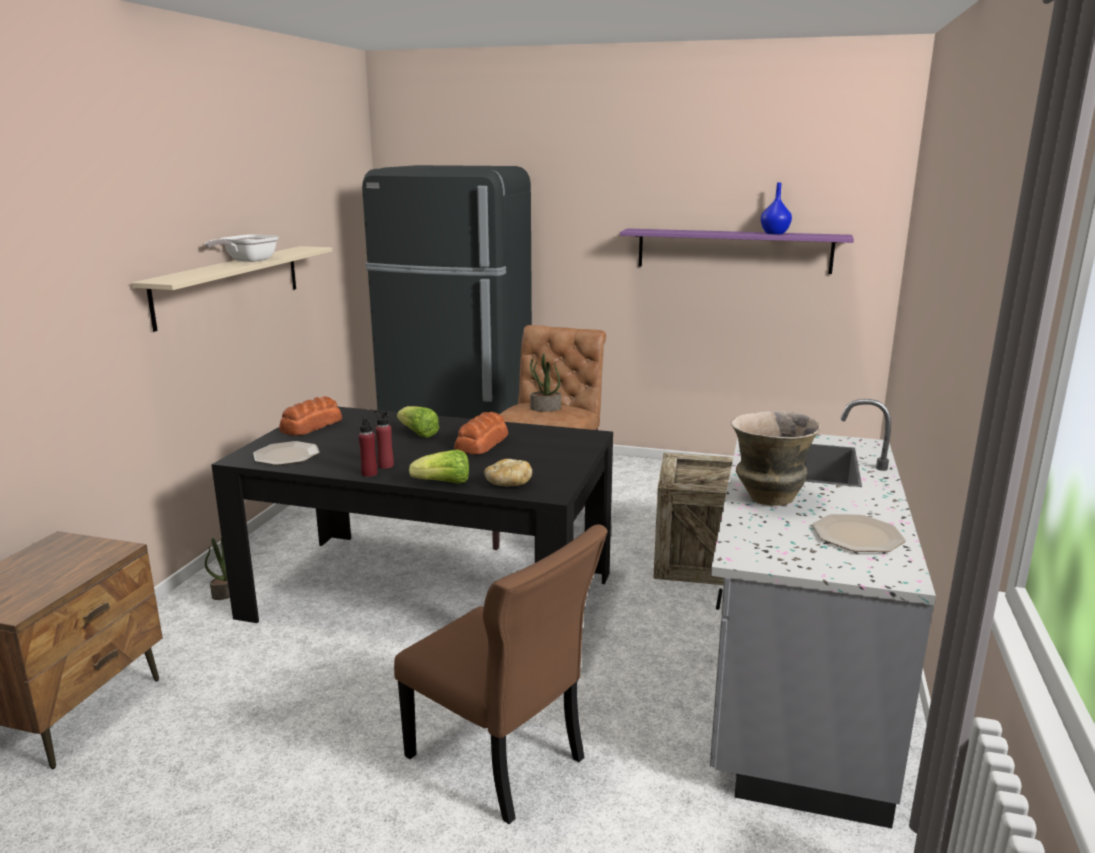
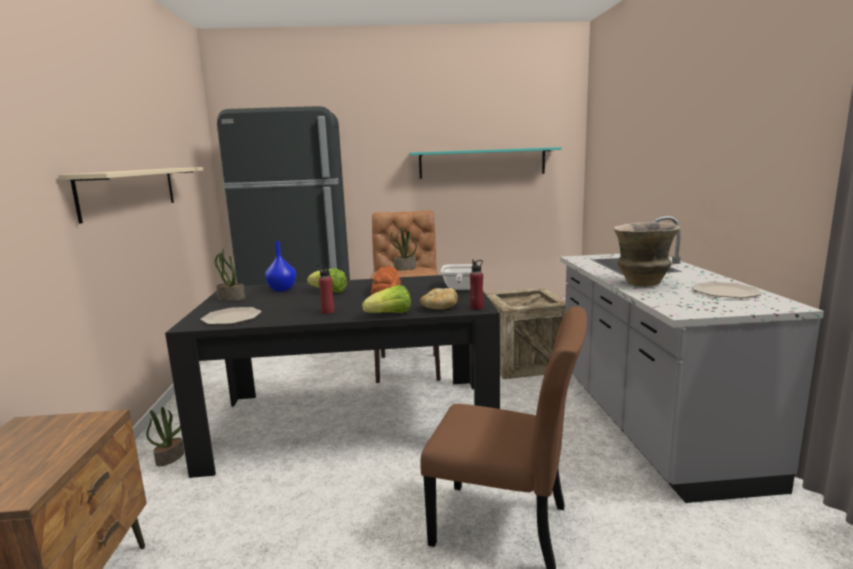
camera: 20 degrees left, 5 degrees down
frying pan [205,234,279,262] -> frying pan moved to [441,264,480,290]
bread [279,396,342,436] -> potted plant [215,248,245,301]
red bottle [358,417,377,477] -> red bottle moved to [470,260,484,310]
purple shelf [620,228,854,274] -> turquoise shelf [409,147,562,179]
blue vase [761,183,792,234] -> blue vase moved to [265,241,296,291]

